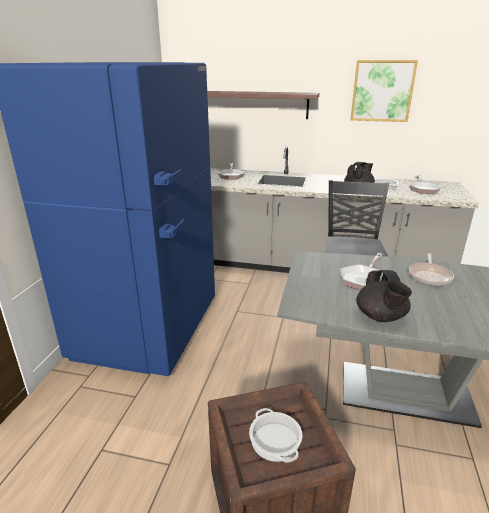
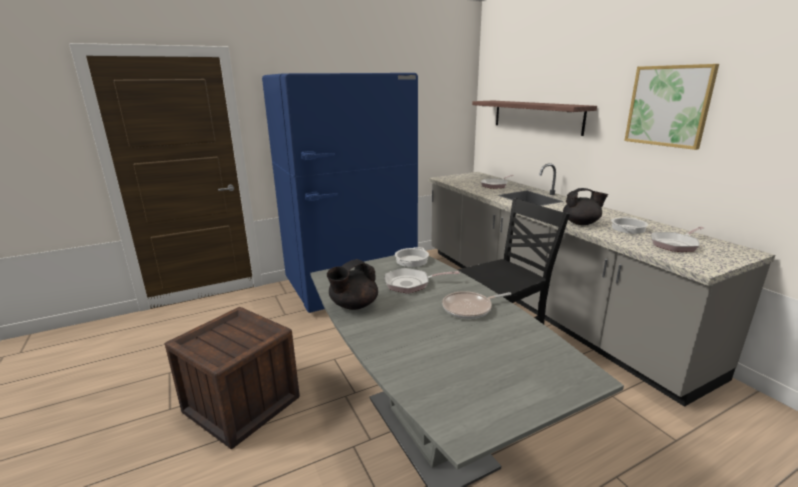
camera: 50 degrees right, 5 degrees down
cooking pot [249,408,302,462] -> cooking pot moved to [395,247,429,267]

